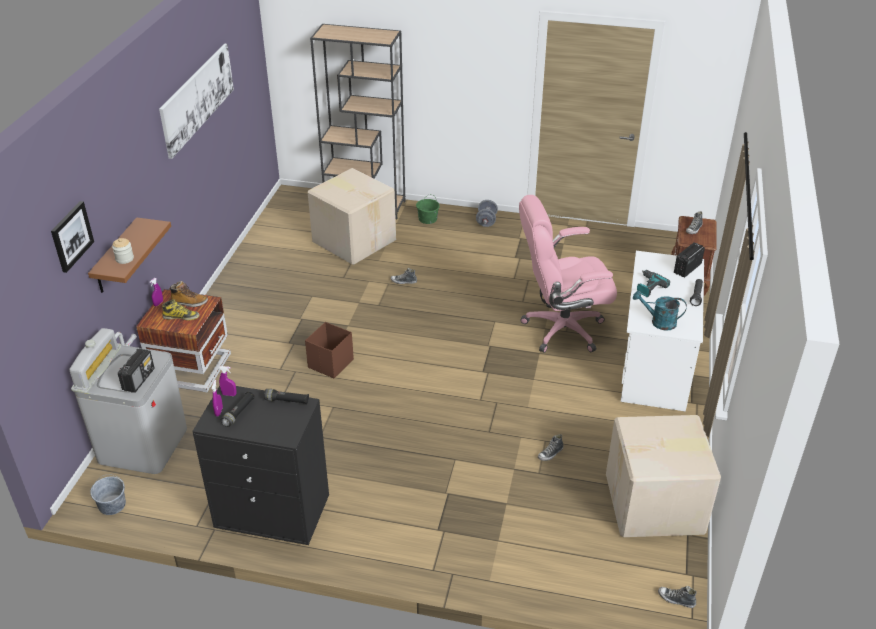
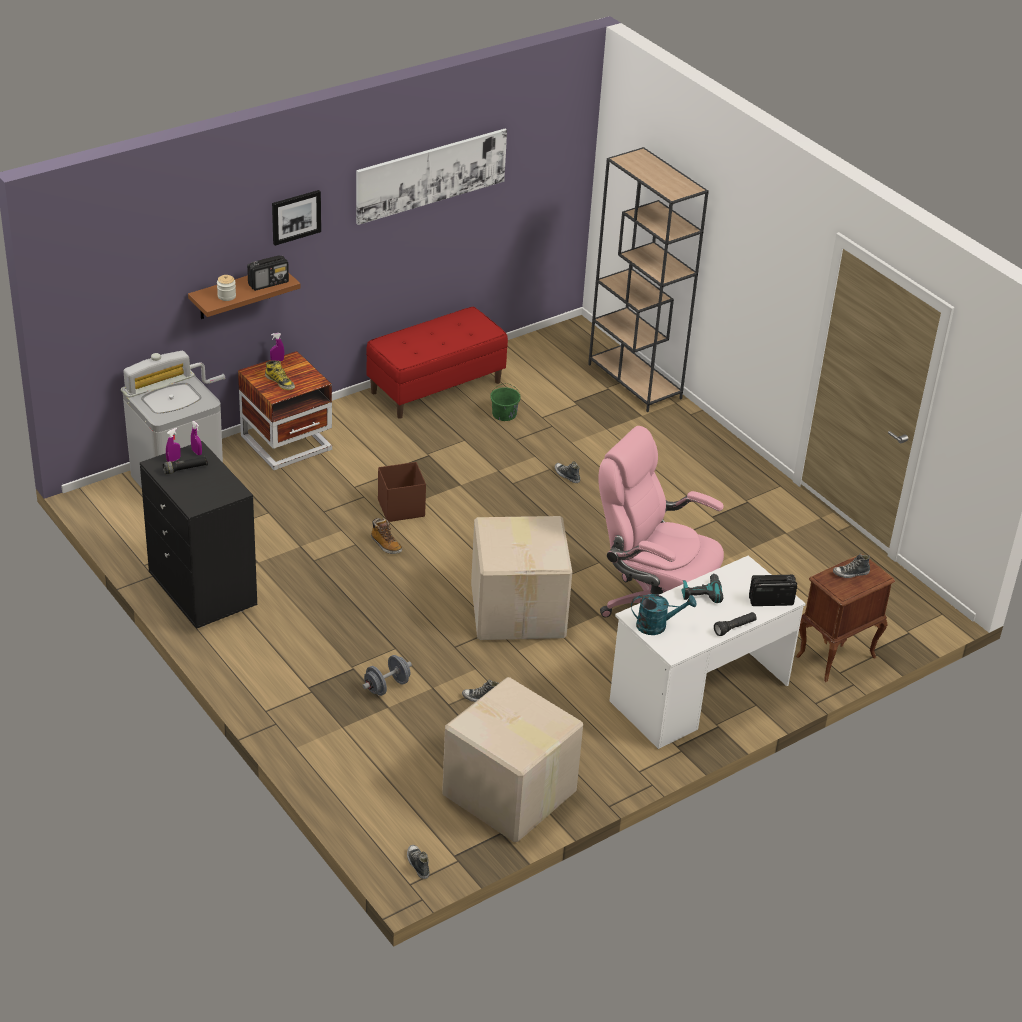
camera: 40 degrees right, 0 degrees up
picture [51,201,94,273] -> picture moved to [272,190,321,246]
grey bucket [90,475,126,515] -> none
radio [118,348,154,393] -> radio moved to [247,255,289,291]
boot [169,281,208,307] -> boot moved to [371,518,403,554]
black flashlight [264,389,309,404] -> none
cardboard box [308,168,396,265] -> cardboard box moved to [471,516,572,640]
green bucket [416,194,440,224] -> green bucket moved to [490,383,520,421]
grey dumbbell [476,200,498,227] -> grey dumbbell moved to [363,655,412,696]
turquoise watering can [633,291,687,331] -> turquoise watering can turned 120 degrees clockwise [631,594,697,635]
none -> red bench [366,307,508,419]

